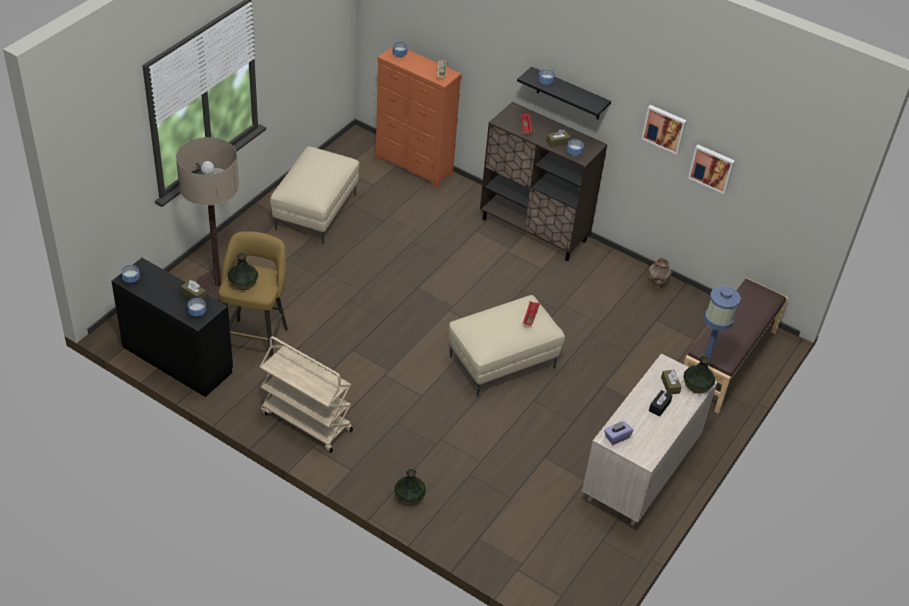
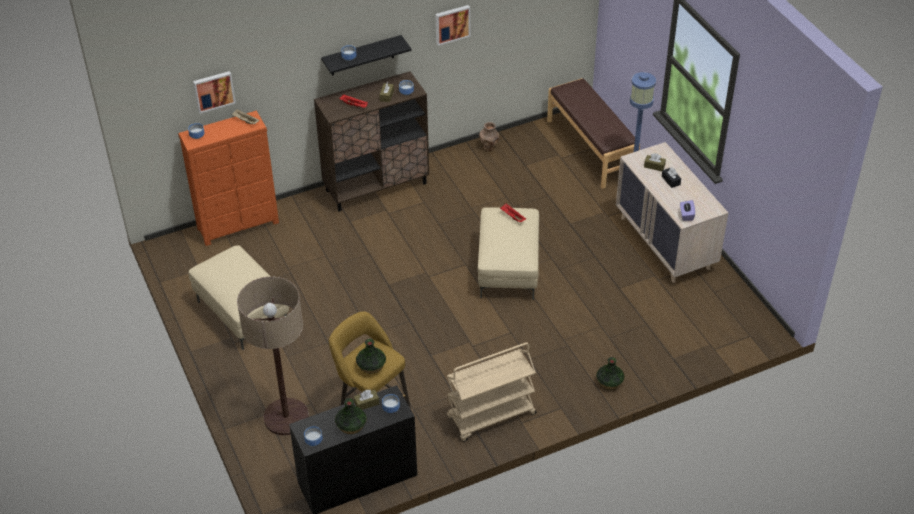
camera: 55 degrees left, 0 degrees up
vase [683,356,715,394] -> vase moved to [335,398,367,434]
picture [688,145,735,194] -> picture moved to [193,71,236,113]

